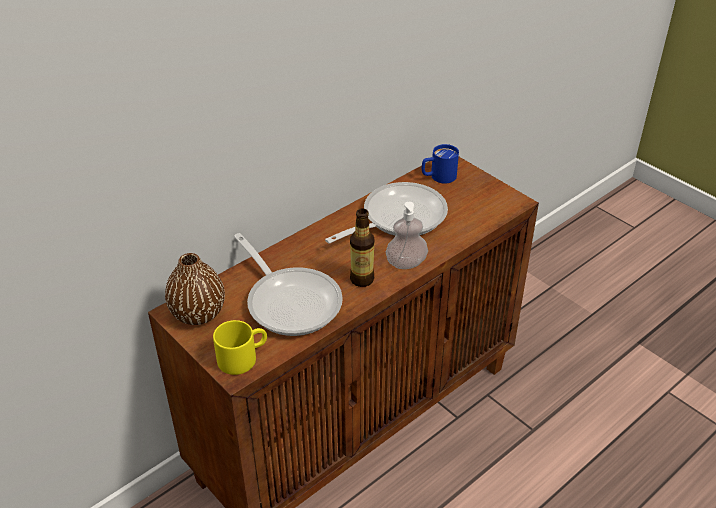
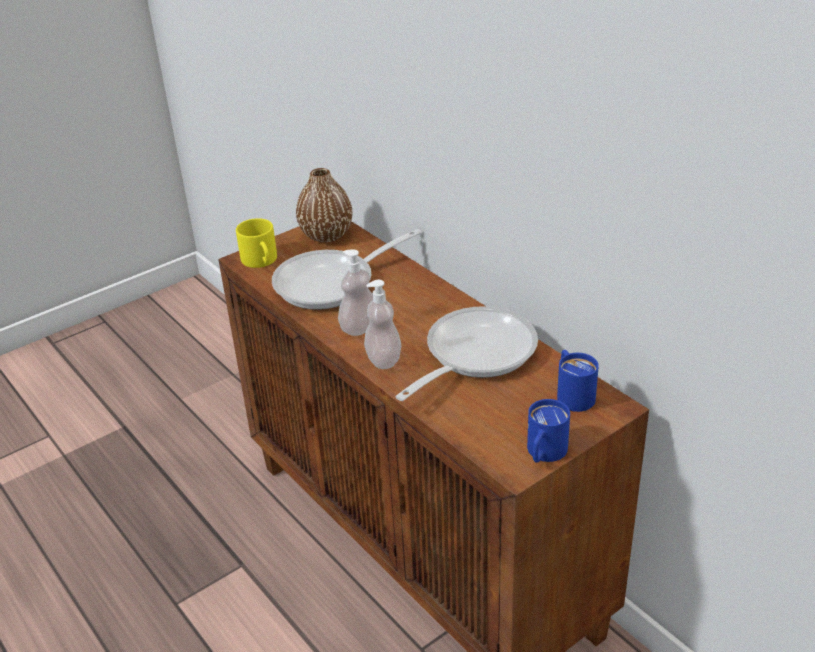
camera: 95 degrees right, 5 degrees down
frying pan [325,182,448,244] -> frying pan turned 105 degrees counterclockwise [395,306,538,401]
bottle [350,208,375,287] -> soap dispenser [338,249,373,336]
none -> blue mug [527,399,570,463]

